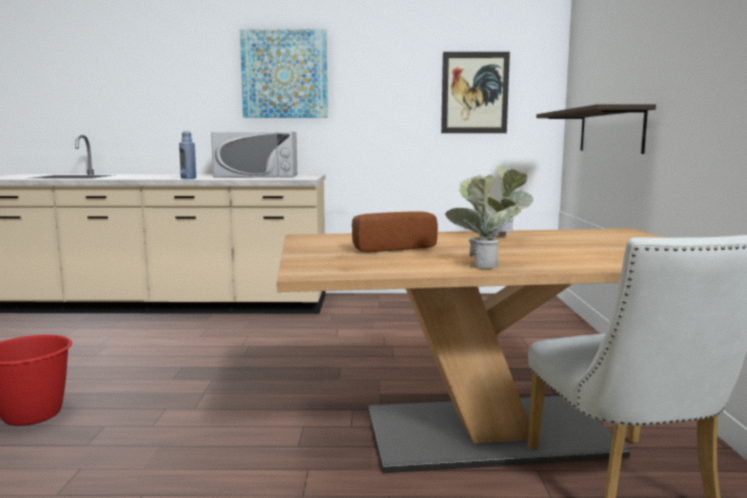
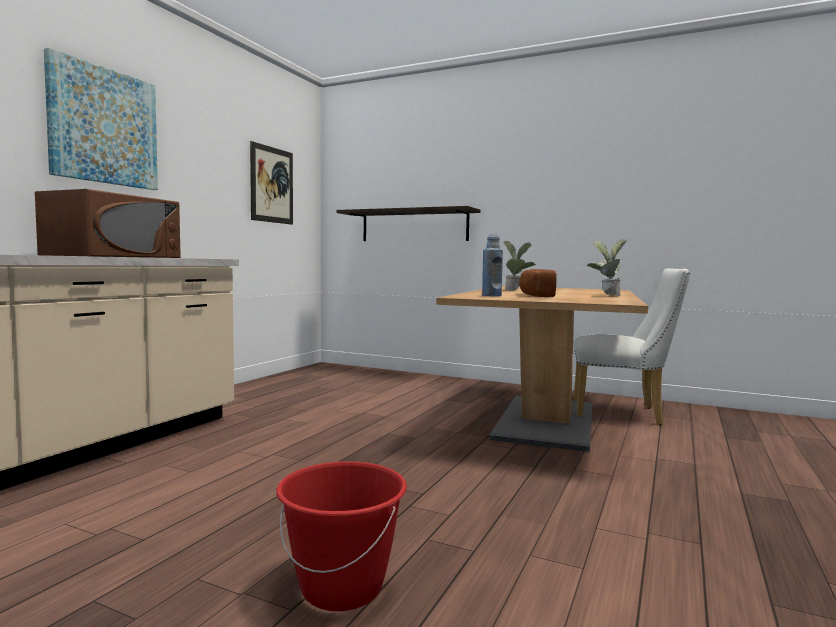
camera: 65 degrees left, 5 degrees down
blue bottle [179,131,196,179] -> blue bottle moved to [482,234,503,296]
white microwave [211,131,297,177] -> brown microwave [35,189,181,258]

